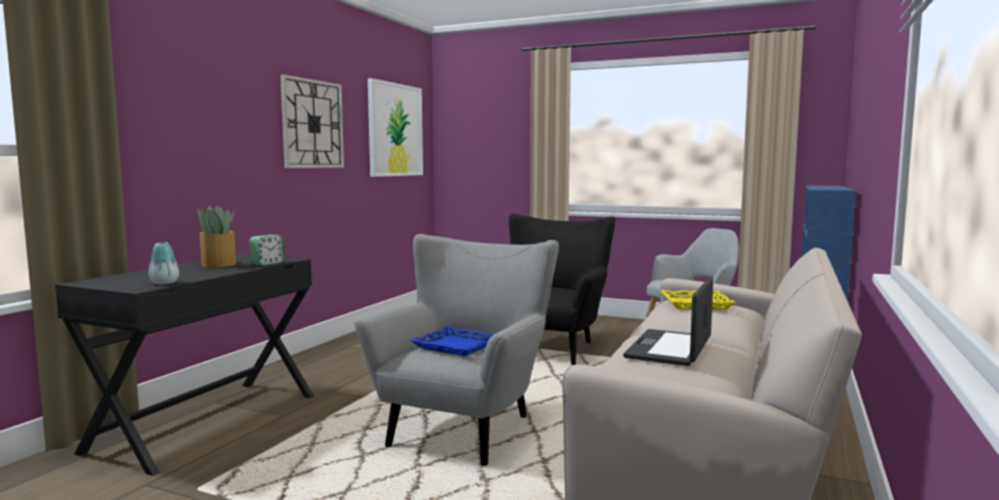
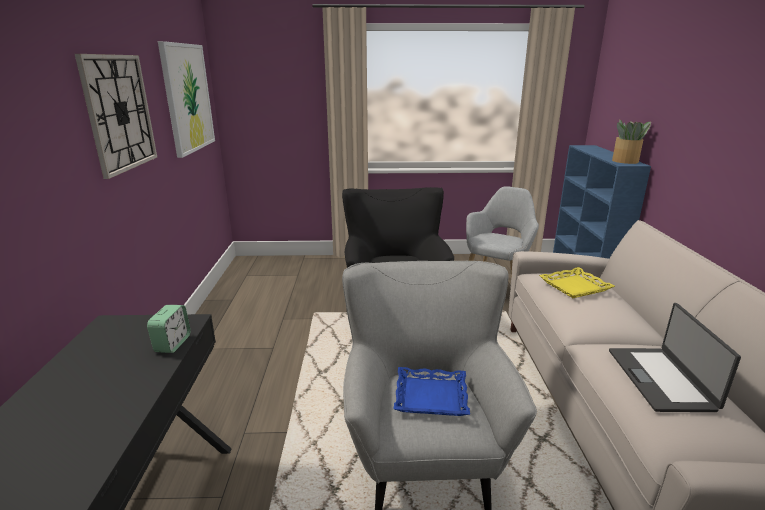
camera: 25 degrees left, 15 degrees up
vase [149,242,179,285] -> none
potted plant [197,206,236,268] -> potted plant moved to [612,119,651,164]

